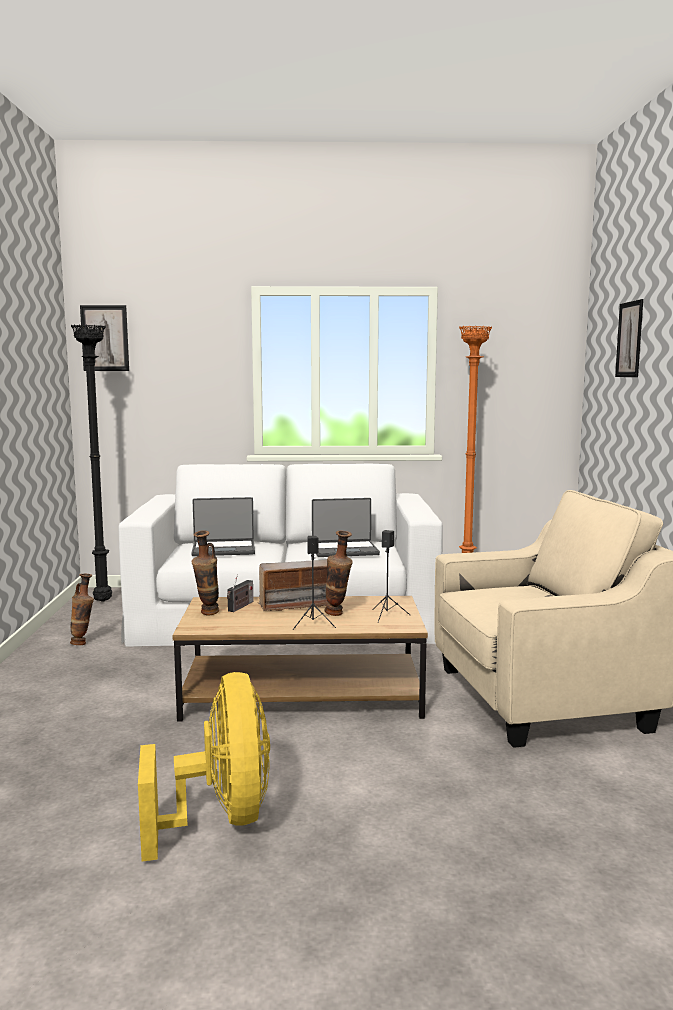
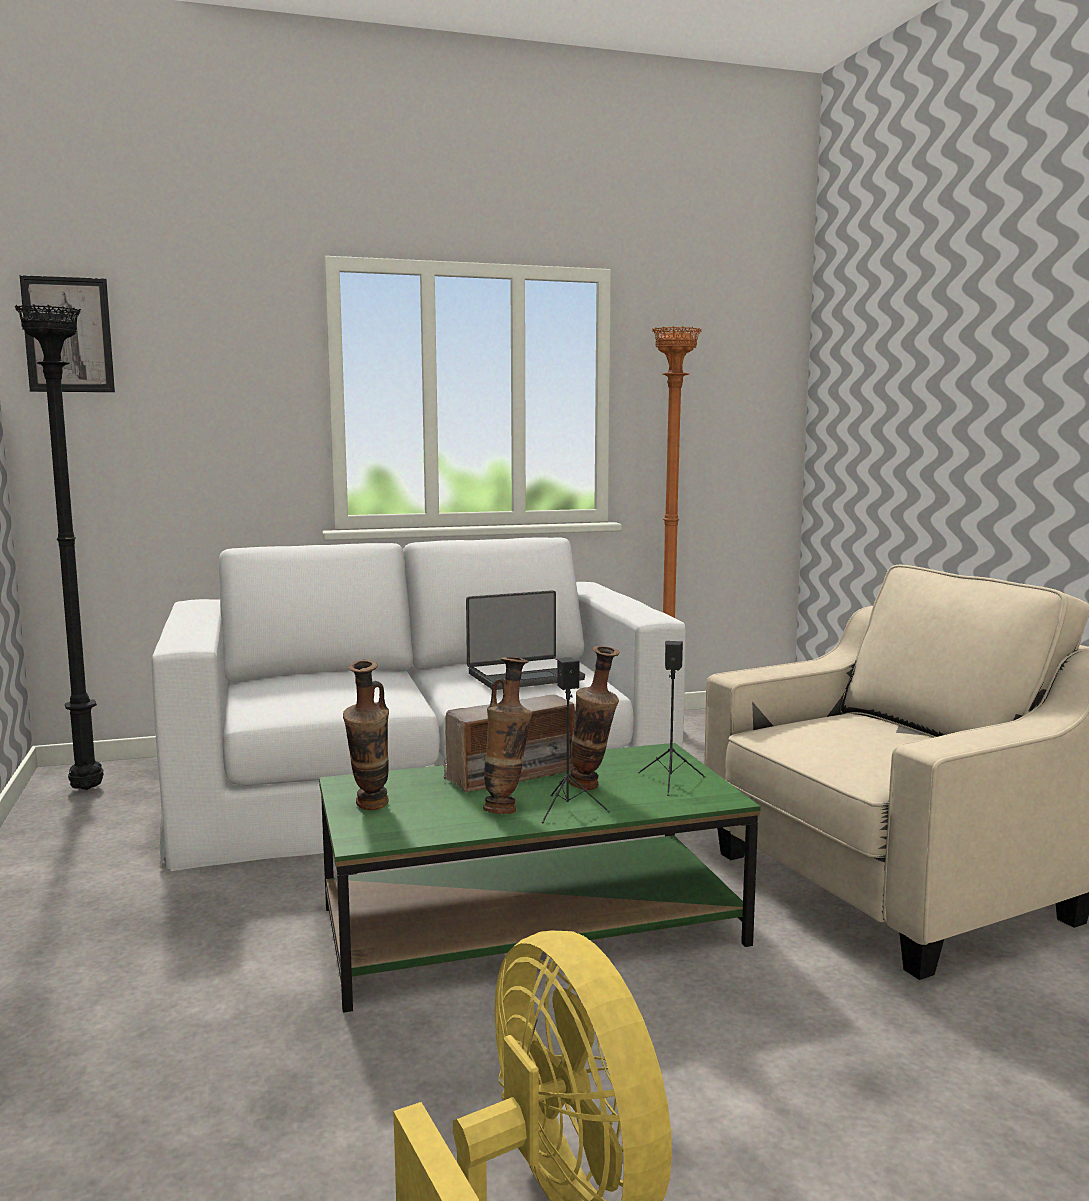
camera: 15 degrees left, 0 degrees up
vase [70,574,94,645] -> vase moved to [483,657,532,814]
brown coffee table [173,596,428,722] -> green coffee table [319,743,760,1013]
laptop [191,497,255,556] -> none
radio [227,574,253,612] -> none
picture [615,299,643,377] -> none

